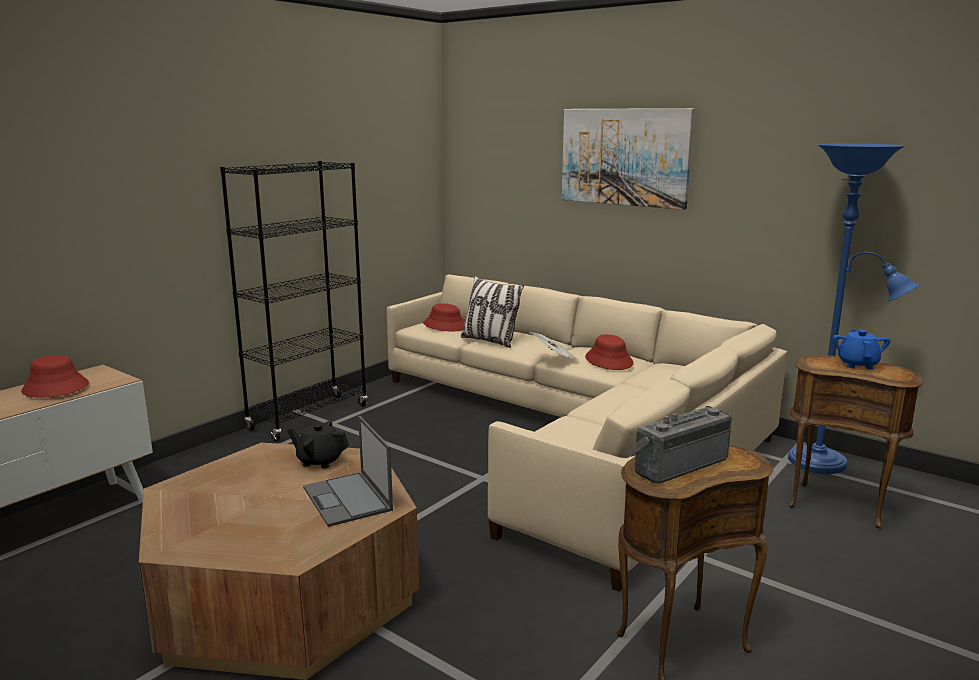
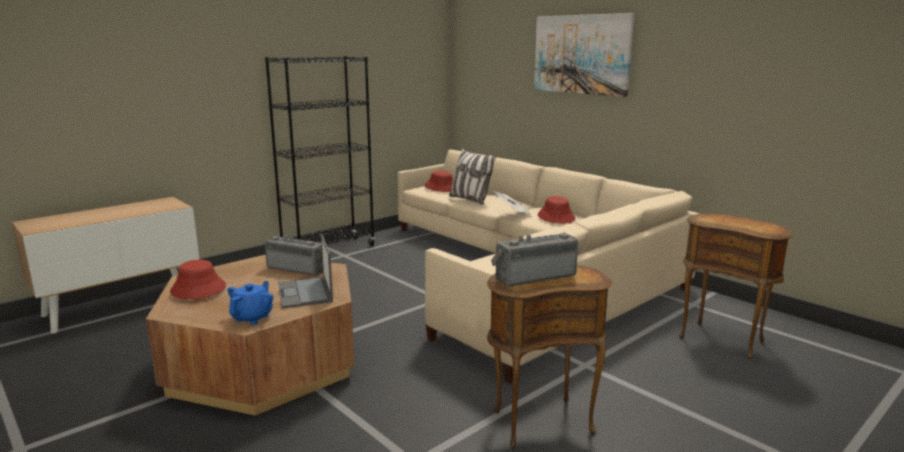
camera: 10 degrees right, 0 degrees up
red hat [21,355,89,397] -> red hat moved to [170,260,226,299]
black teapot [287,421,349,468] -> radio [265,235,323,276]
blue floor lamp [788,143,920,474] -> none
blue teapot [833,330,891,369] -> blue teapot moved to [228,281,273,325]

